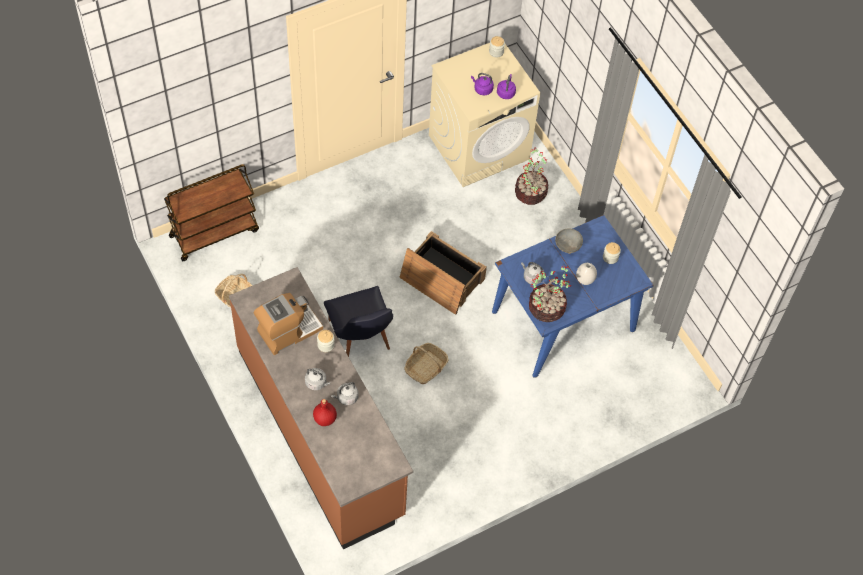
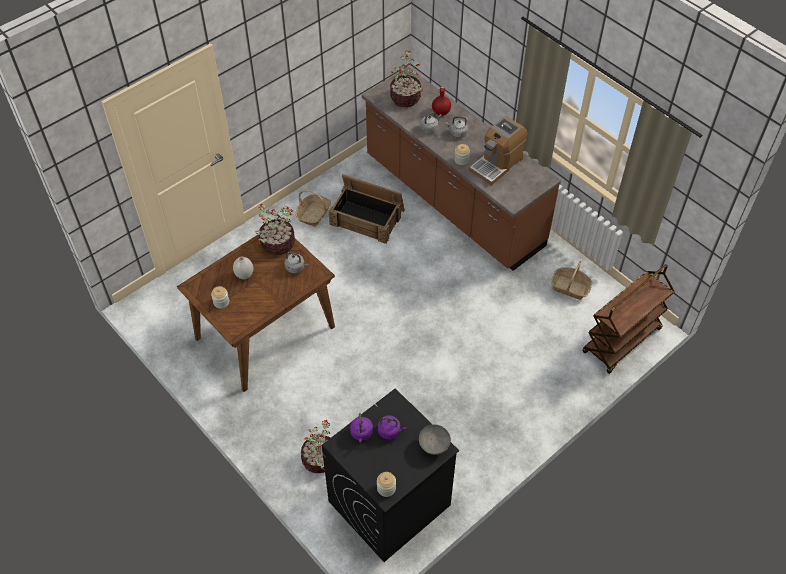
camera: 170 degrees right, 5 degrees down
black chair [324,286,393,357] -> none
crate [399,231,487,315] -> crate moved to [329,174,405,244]
basket [404,343,448,384] -> basket moved to [295,190,331,227]
beige washing machine [429,43,540,187] -> black washing machine [322,389,459,562]
blue dining table [492,215,654,378] -> brown dining table [177,235,335,392]
grey bowl [555,228,583,254] -> grey bowl moved to [419,425,451,455]
none -> potted plant [390,50,423,107]

